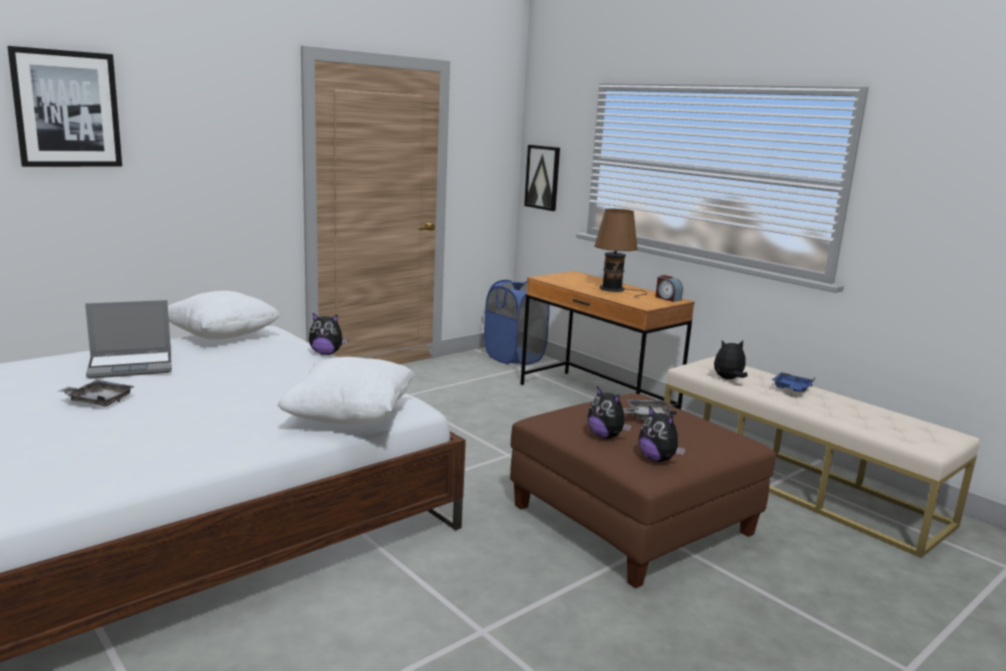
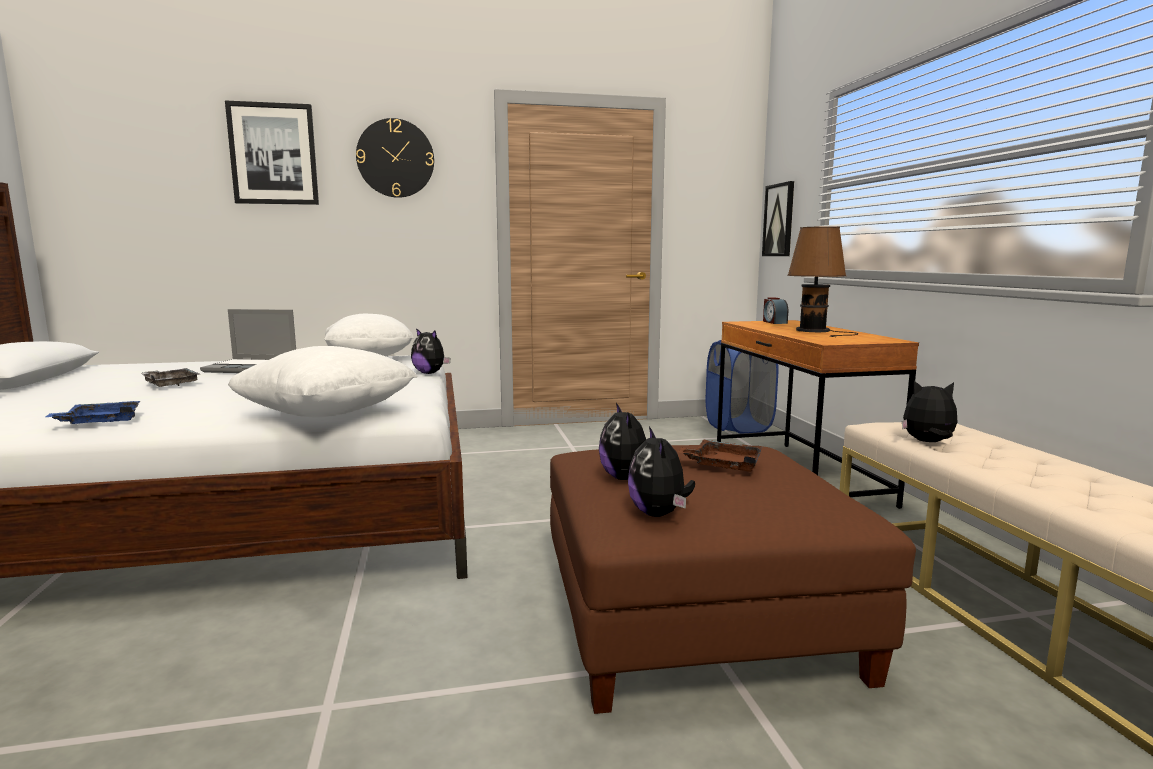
camera: 30 degrees right, 5 degrees down
grey tray [623,399,677,419] -> brown tray [678,440,762,472]
alarm clock [655,275,683,302] -> alarm clock moved to [763,297,788,324]
blue tray [772,372,815,392] -> blue tray moved to [46,401,140,424]
none -> wall clock [356,118,434,198]

